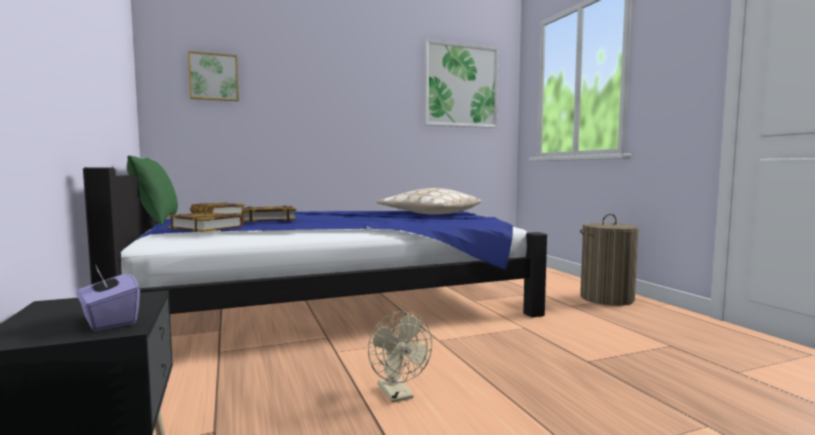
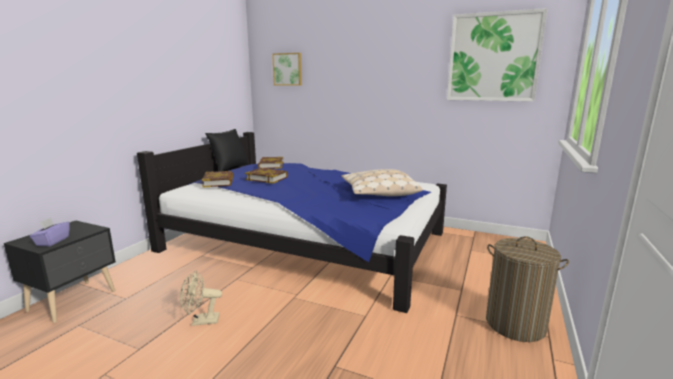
camera: 45 degrees right, 10 degrees up
green pillow [127,155,178,225] -> black pillow [205,129,248,171]
beige fan [368,311,432,403] -> beige fan turned 60 degrees clockwise [180,270,222,326]

